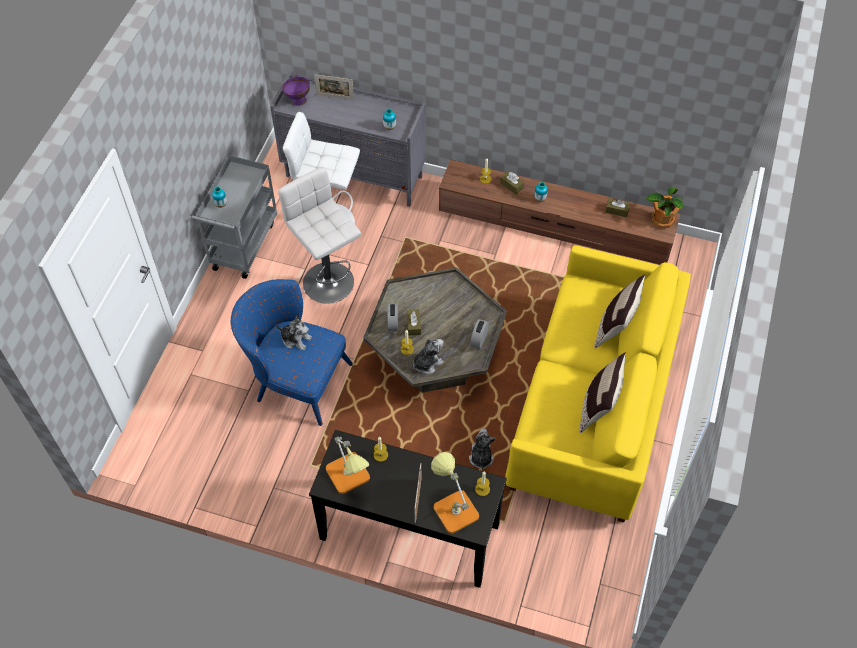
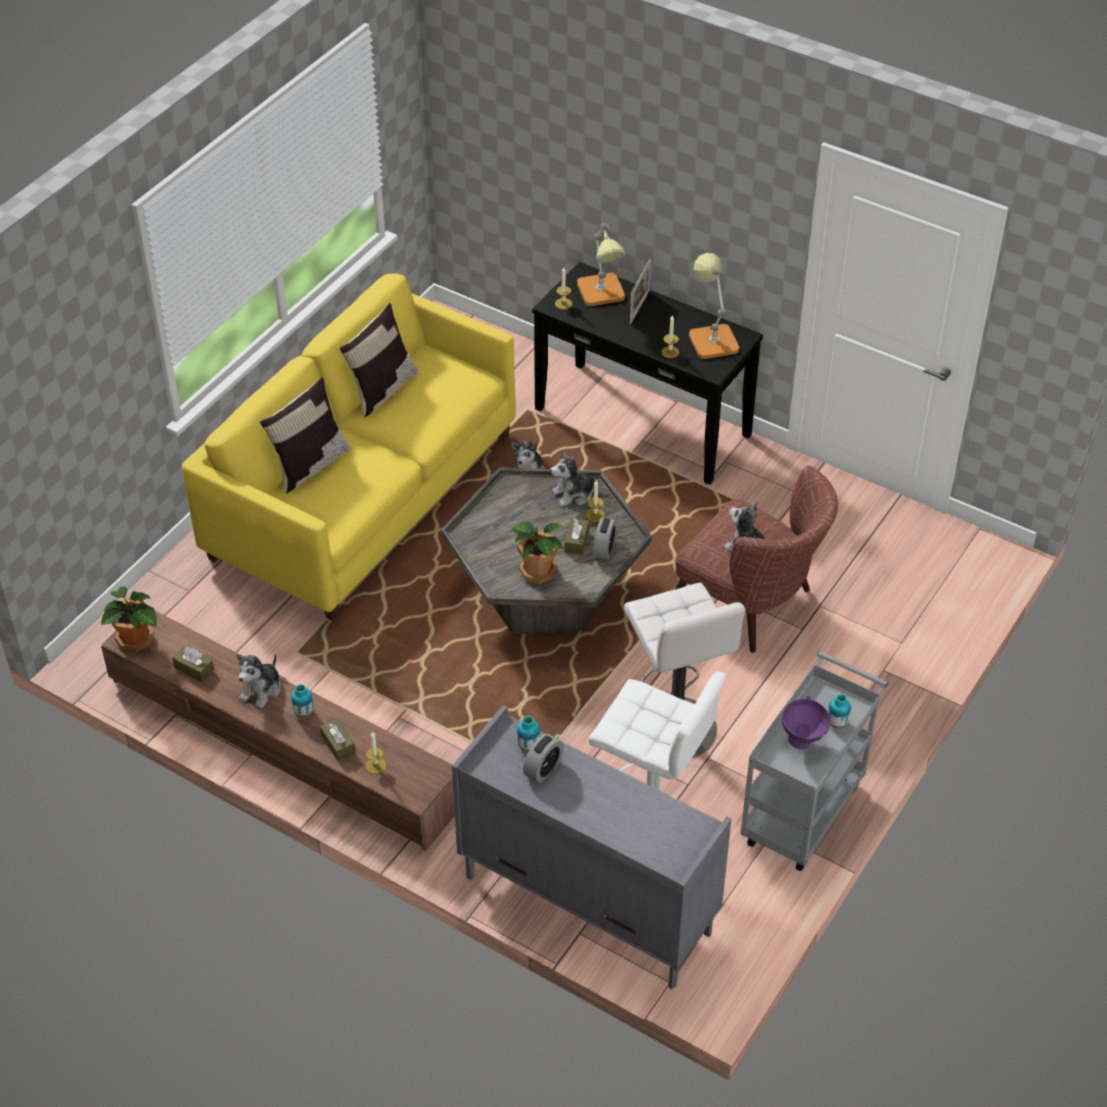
camera: 165 degrees left, 10 degrees down
blue armchair [231,279,353,426] -> brown armchair [674,466,838,653]
purple bowl [282,75,310,106] -> purple bowl moved to [782,696,831,749]
picture frame [314,74,354,100] -> none
alarm clock [470,319,489,349] -> alarm clock moved to [523,733,564,783]
none -> plush toy [237,653,281,708]
none -> potted plant [512,521,565,584]

